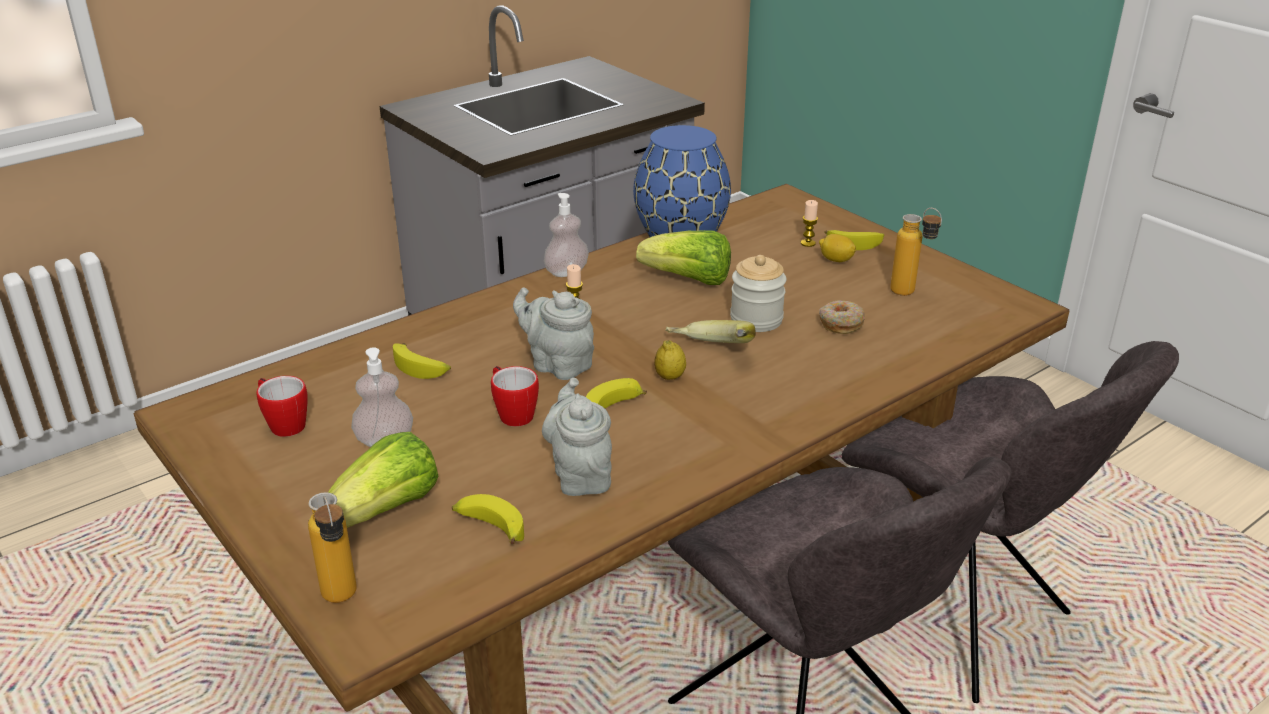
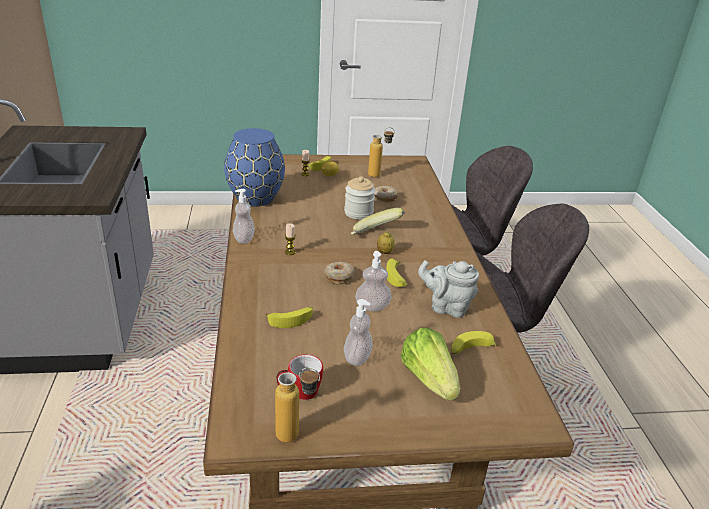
camera: 60 degrees left, 0 degrees up
bottle [308,492,357,603] -> bottle moved to [275,368,320,443]
mug [491,366,539,426] -> soap dispenser [355,251,391,311]
grey teapot [513,287,594,380] -> donut [325,261,354,285]
lettuce [636,230,731,285] -> none

